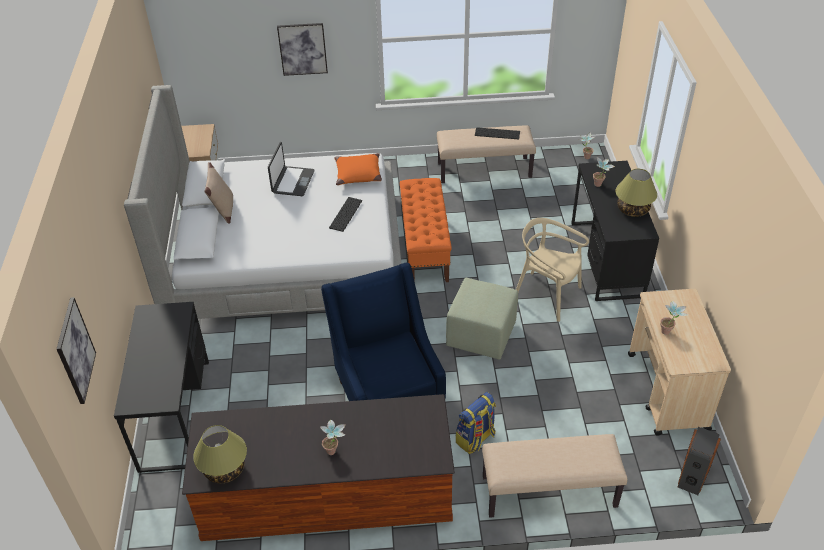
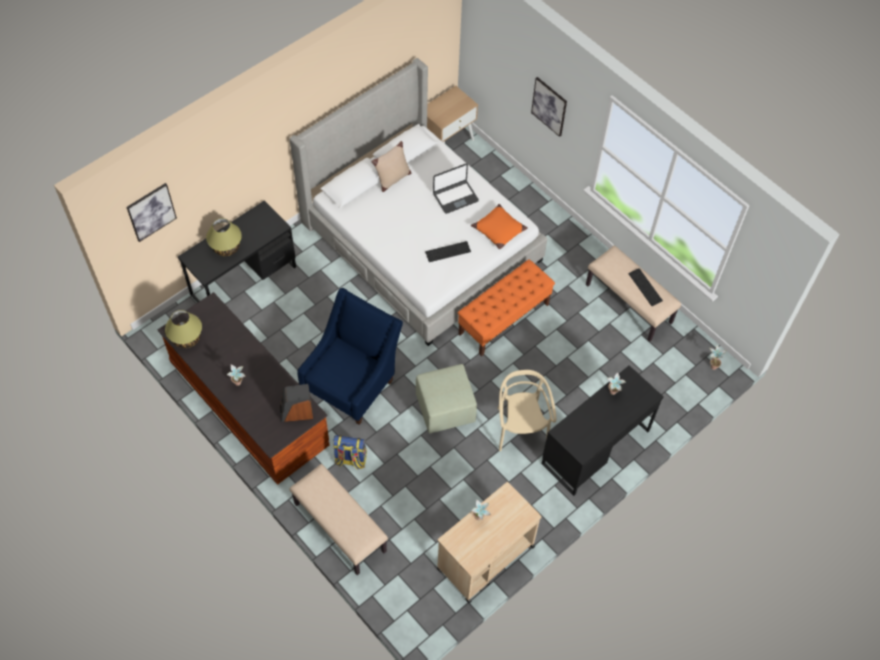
camera: 50 degrees right, 15 degrees up
table lamp [616,169,657,217] -> table lamp moved to [206,218,242,256]
speaker [678,427,721,495] -> speaker moved to [280,384,313,422]

